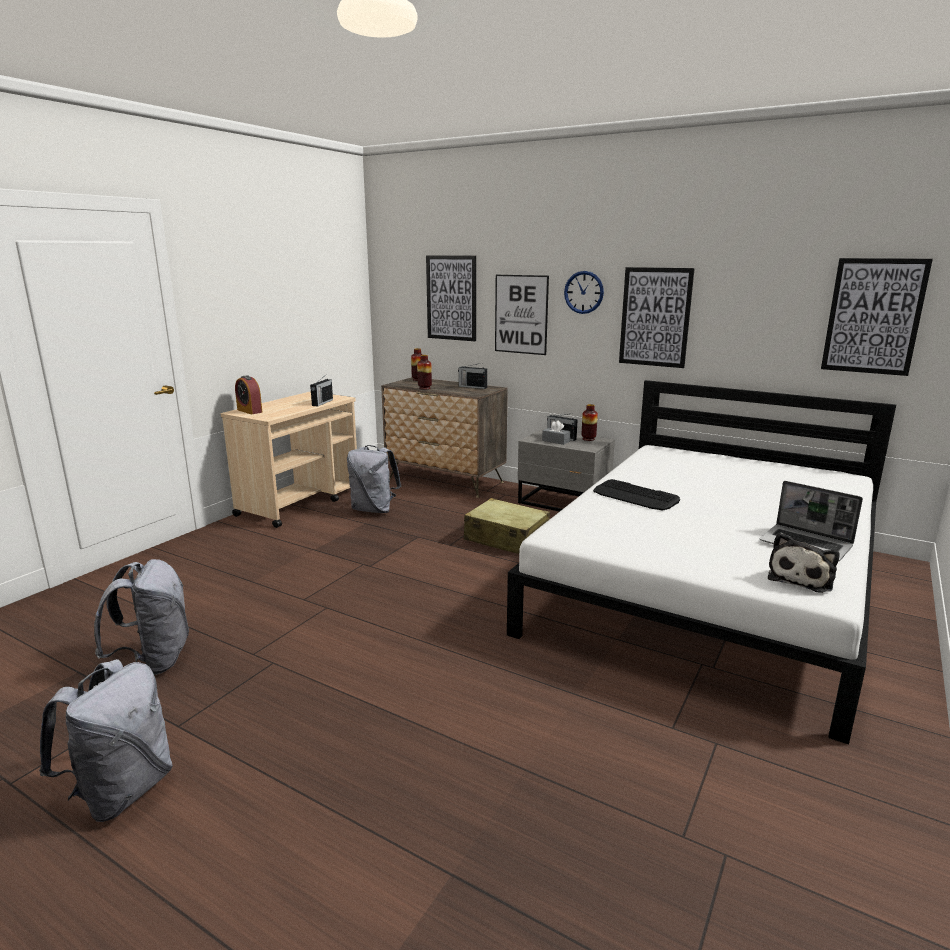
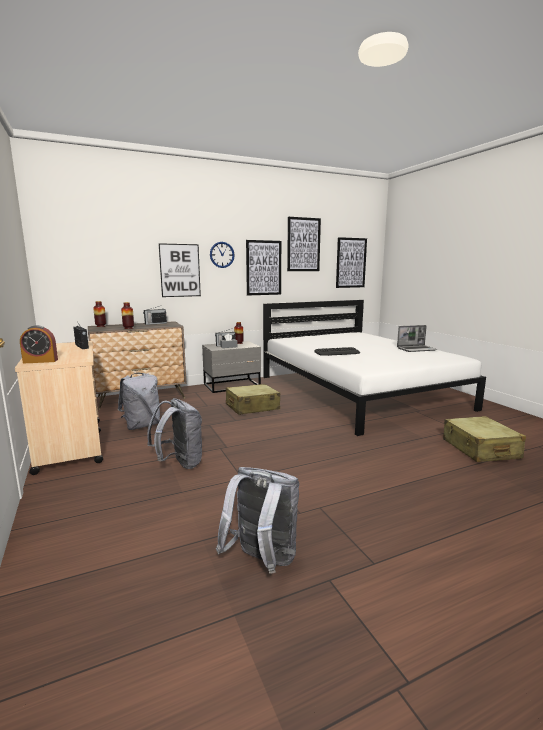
camera: 55 degrees left, 5 degrees down
grey backpack [39,659,173,822] -> grey backpack moved to [147,398,203,469]
picture [426,255,476,341] -> picture moved to [287,217,321,271]
plush toy [768,533,840,593] -> none
none -> beige suitcase [443,416,526,462]

